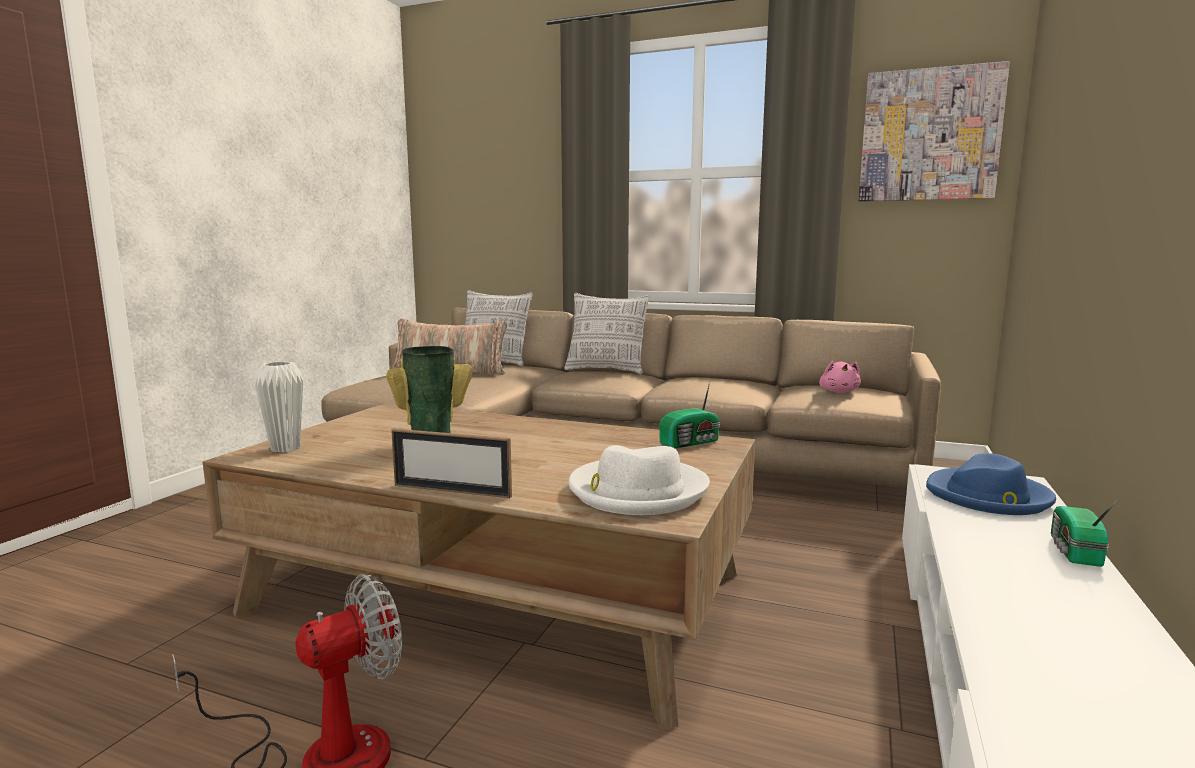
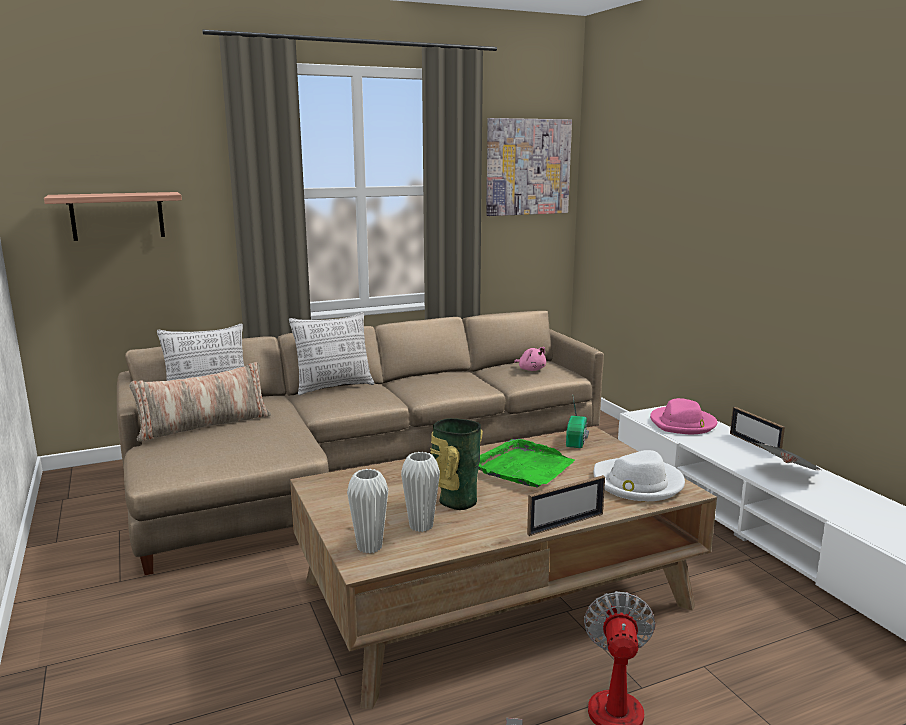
camera: 45 degrees left, 5 degrees up
blue hat [926,453,1056,515] -> pink hat [650,398,717,434]
radio [1051,499,1118,567] -> picture frame [730,407,785,450]
none -> shelf [44,192,182,241]
none -> white vase [401,452,440,532]
none -> green tray [478,439,575,488]
none -> newspaper [755,443,821,471]

